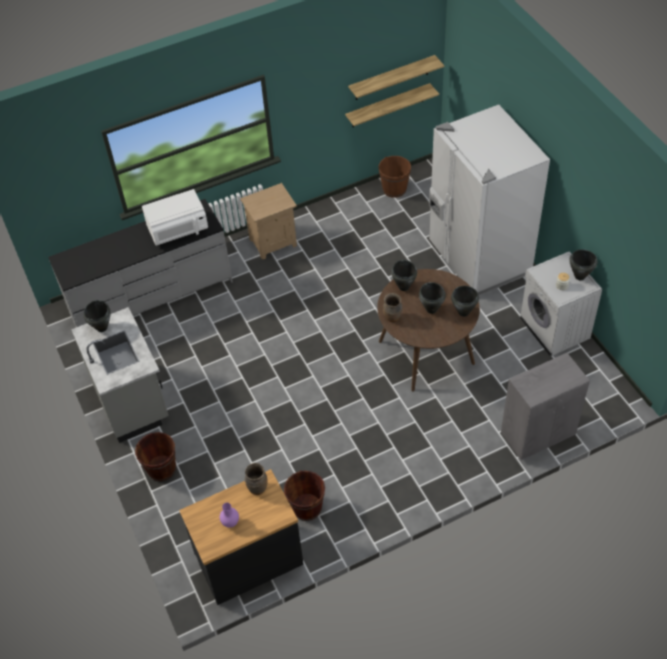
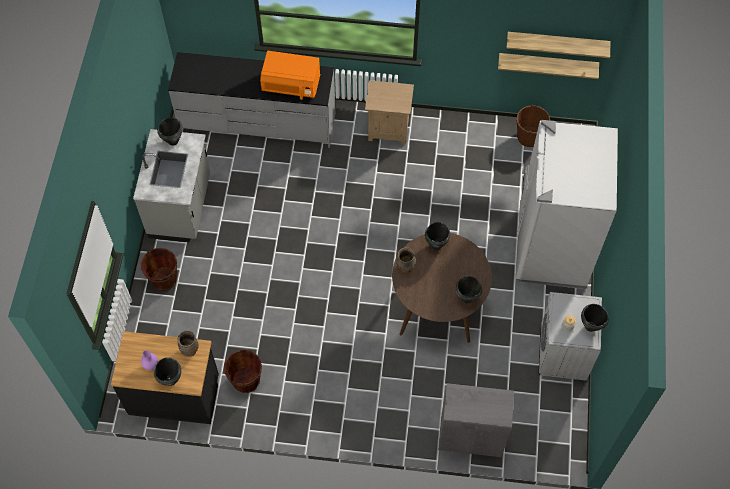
camera: 30 degrees right, 10 degrees up
white microwave [142,189,208,246] -> orange microwave [260,51,320,100]
black cooking pot [419,282,446,314] -> black cooking pot moved to [154,357,181,386]

